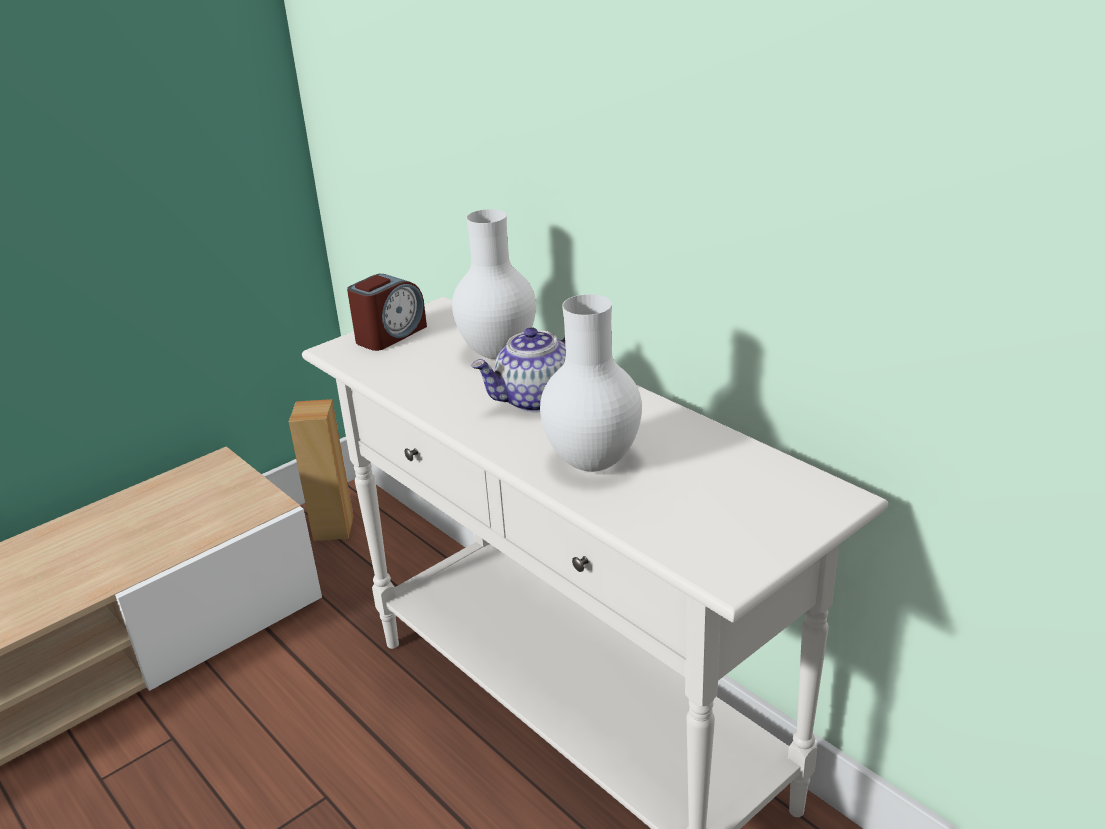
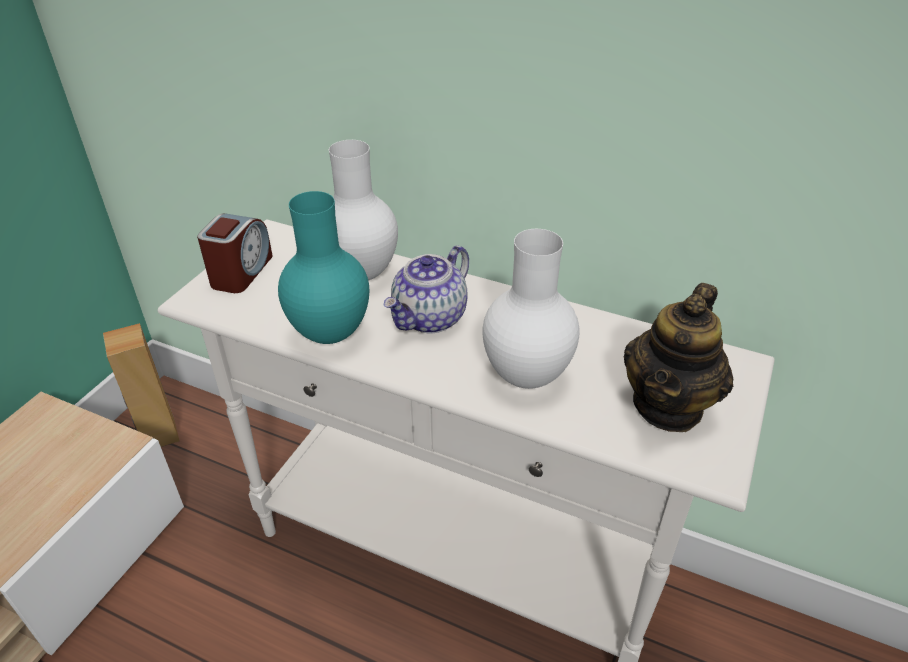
camera: 25 degrees left, 10 degrees up
none -> turquoise vase [278,191,369,344]
none -> teapot [624,283,733,432]

